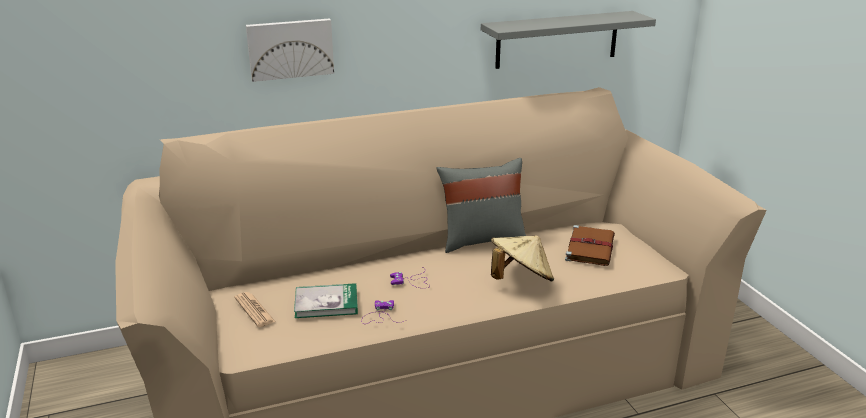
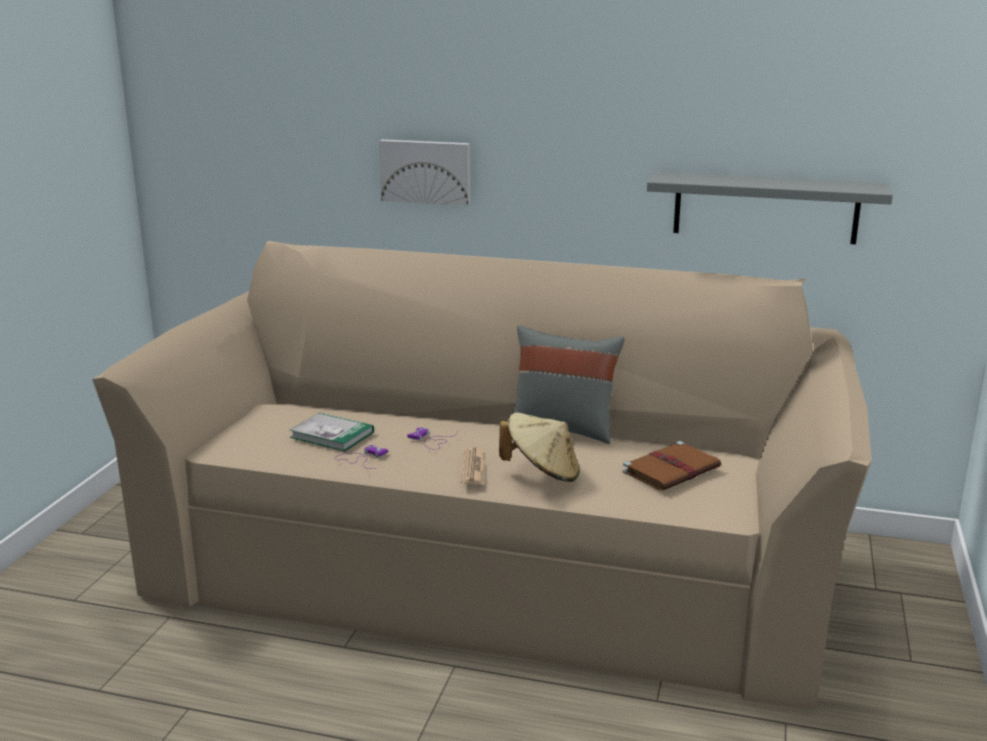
camera: 35 degrees right, 5 degrees down
newspaper [234,292,275,327] -> newspaper moved to [461,447,485,484]

